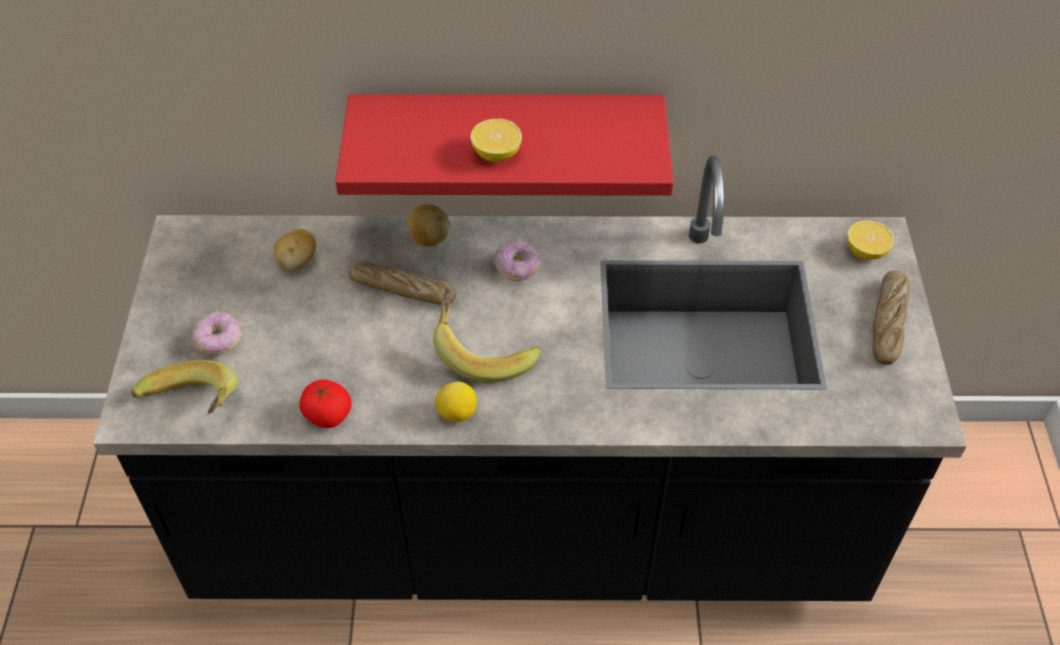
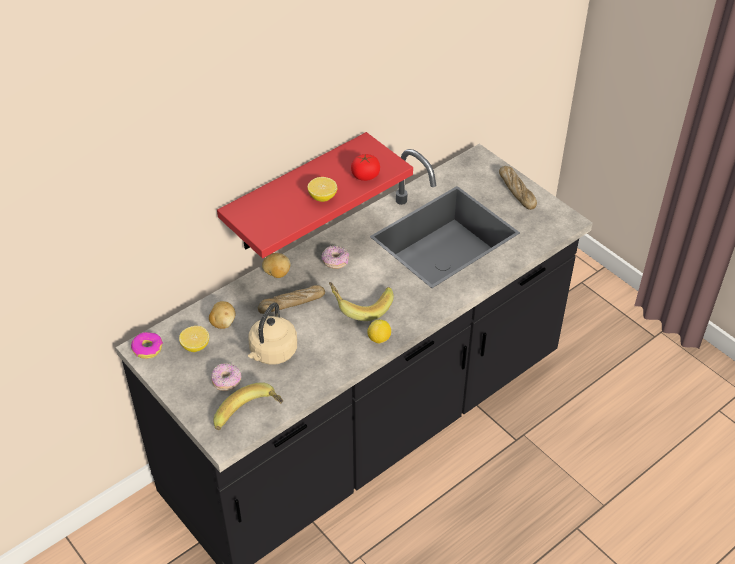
camera: 40 degrees left, 5 degrees down
tomato [299,380,352,428] -> tomato moved to [351,154,380,181]
lemon [847,220,894,260] -> lemon moved to [179,326,209,352]
none -> donut [131,332,163,359]
none -> beige kettle [248,303,297,365]

